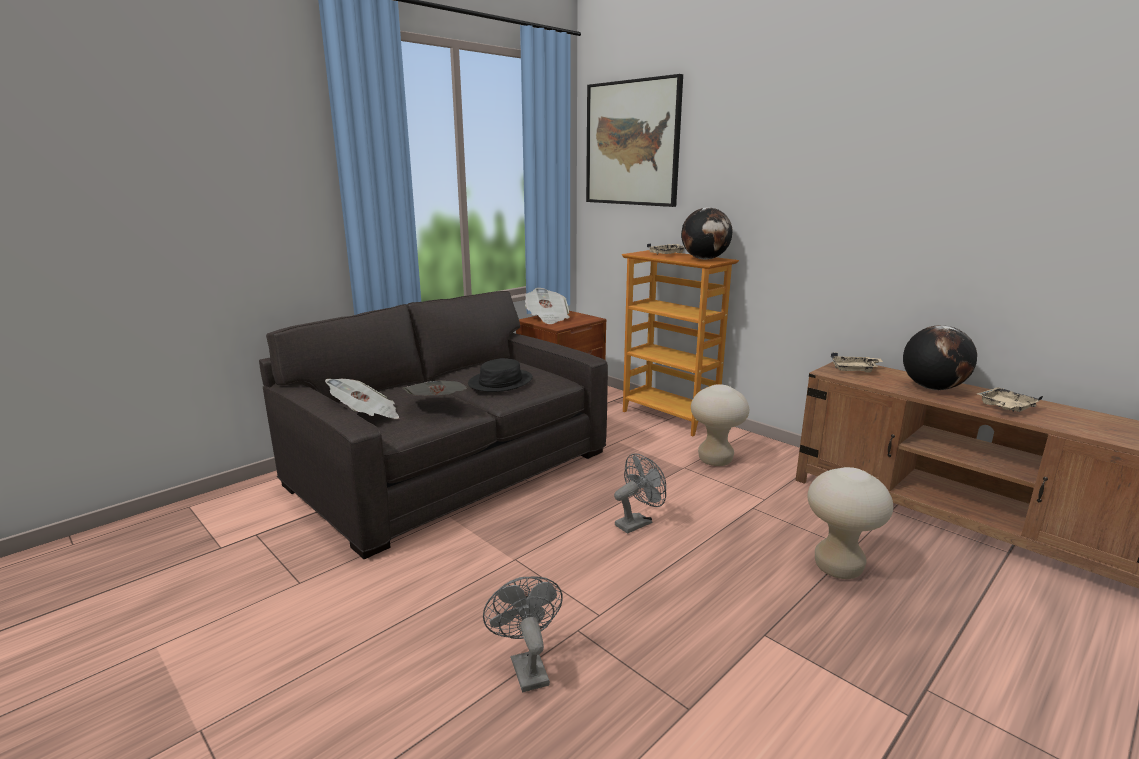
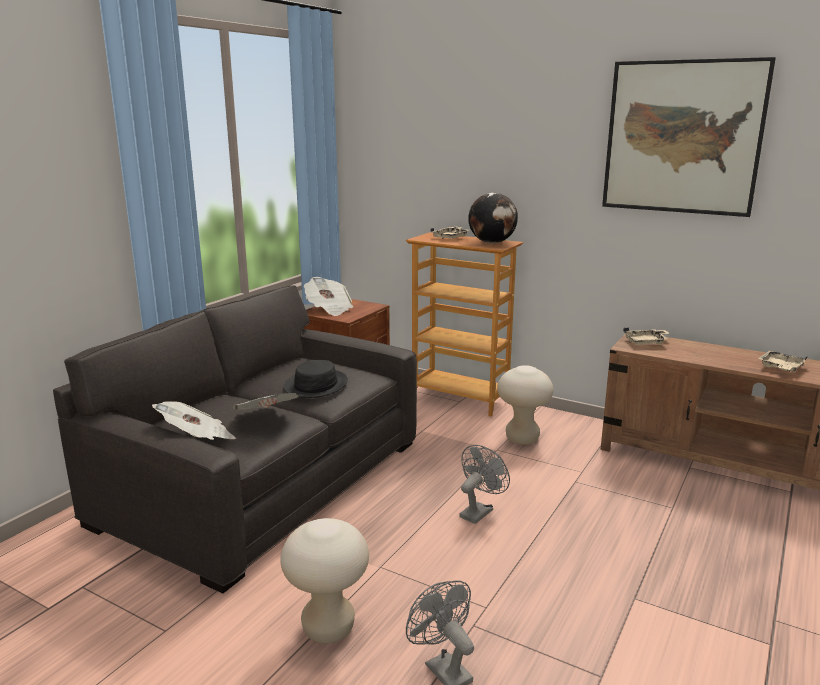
camera: 15 degrees left, 0 degrees up
picture [586,74,683,207] -> picture moved to [602,57,776,217]
beige stool [808,467,893,579] -> beige stool moved to [281,518,369,644]
globe [903,325,977,390] -> none

